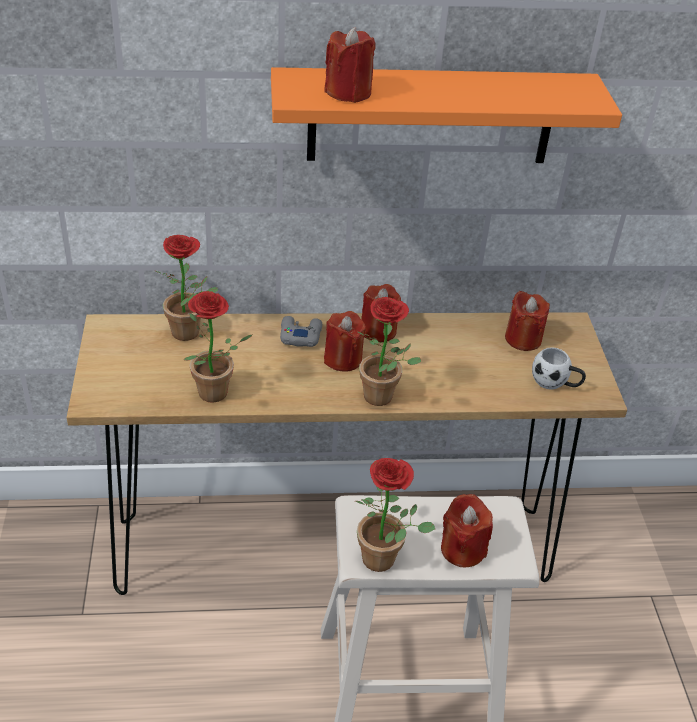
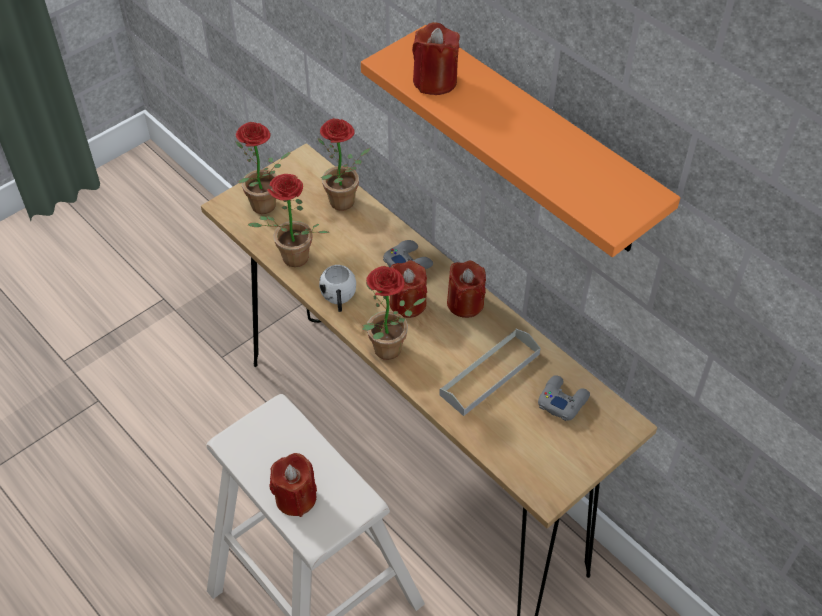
camera: 55 degrees right, 10 degrees up
potted plant [355,458,435,572] -> potted plant moved to [236,122,291,214]
red candle [505,291,550,351] -> grey game controller [538,375,590,421]
white mug [532,347,586,390] -> white mug moved to [319,265,356,312]
none -> grey tray [439,329,540,416]

